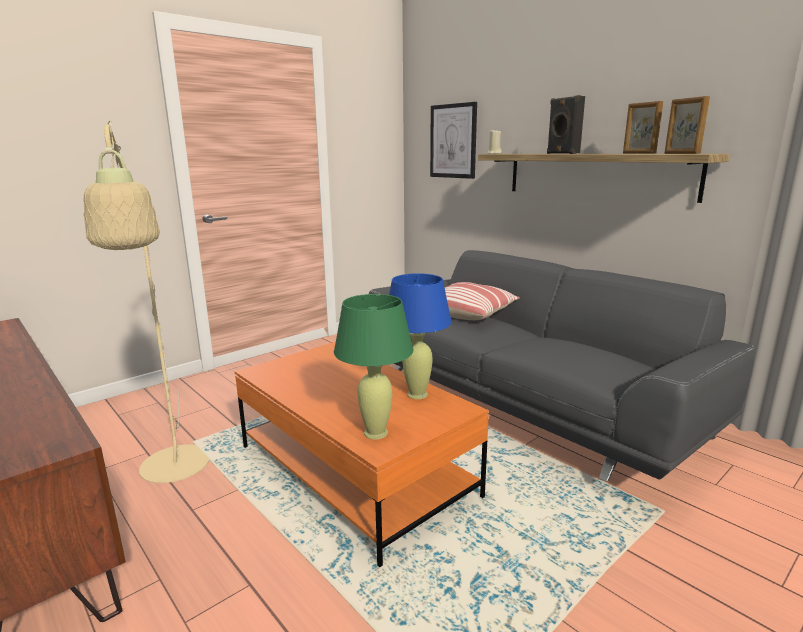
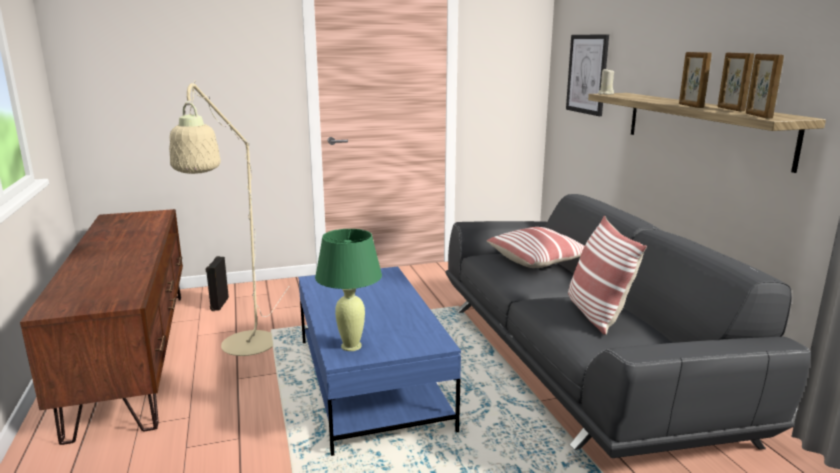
camera: 25 degrees right, 0 degrees up
orange coffee table [235,342,489,567] -> blue coffee table [298,266,461,456]
blue table lamp [389,273,452,399] -> none
black speaker [547,95,585,154] -> black speaker moved to [206,256,229,311]
none -> pillow [568,216,647,335]
none -> picture frame [679,52,712,108]

